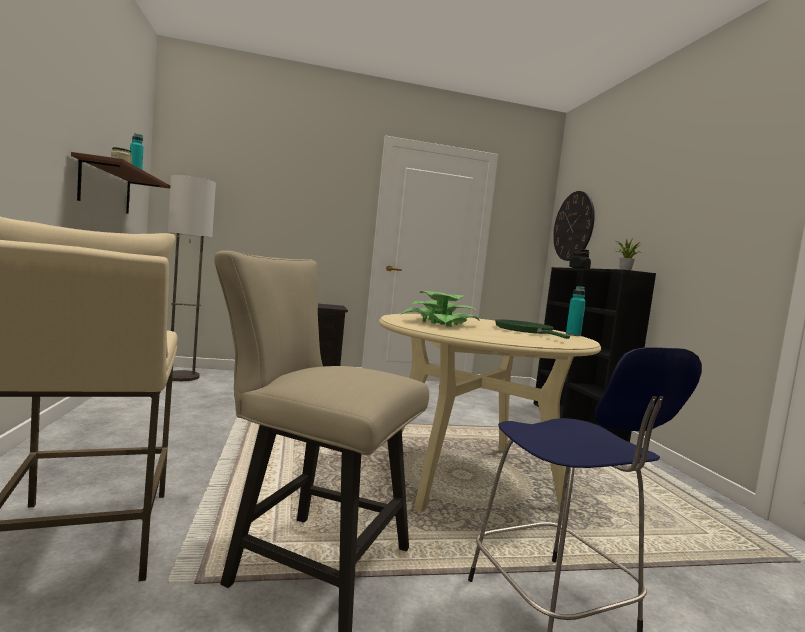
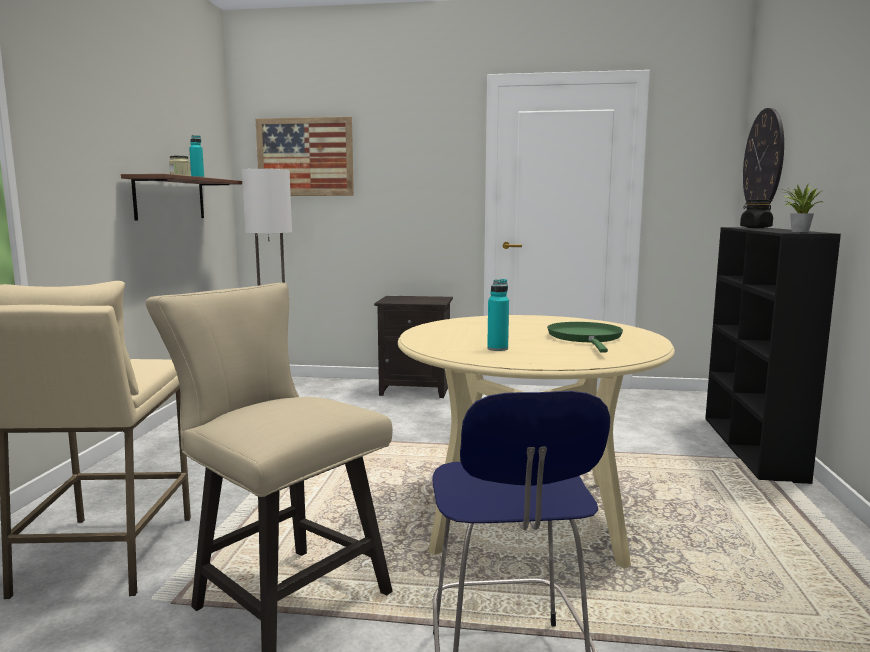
camera: 20 degrees right, 5 degrees up
potted plant [400,291,480,327] -> none
turquoise bottle [566,286,586,336] -> turquoise bottle moved to [487,279,509,351]
none -> picture [255,117,354,196]

